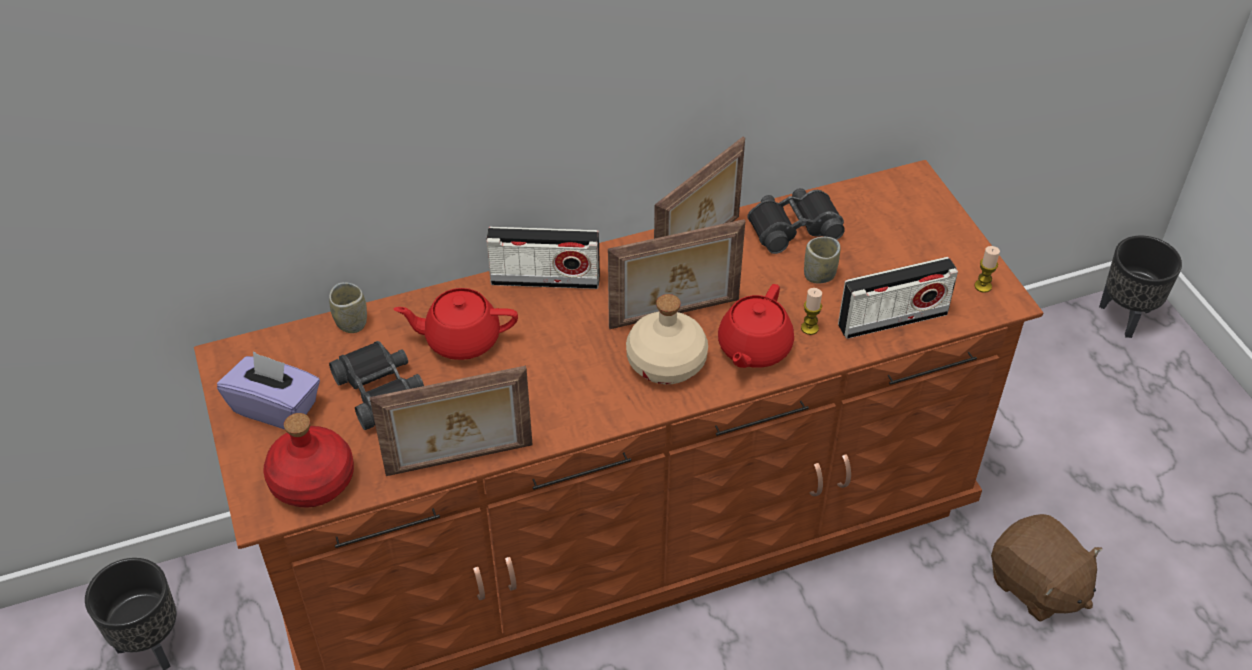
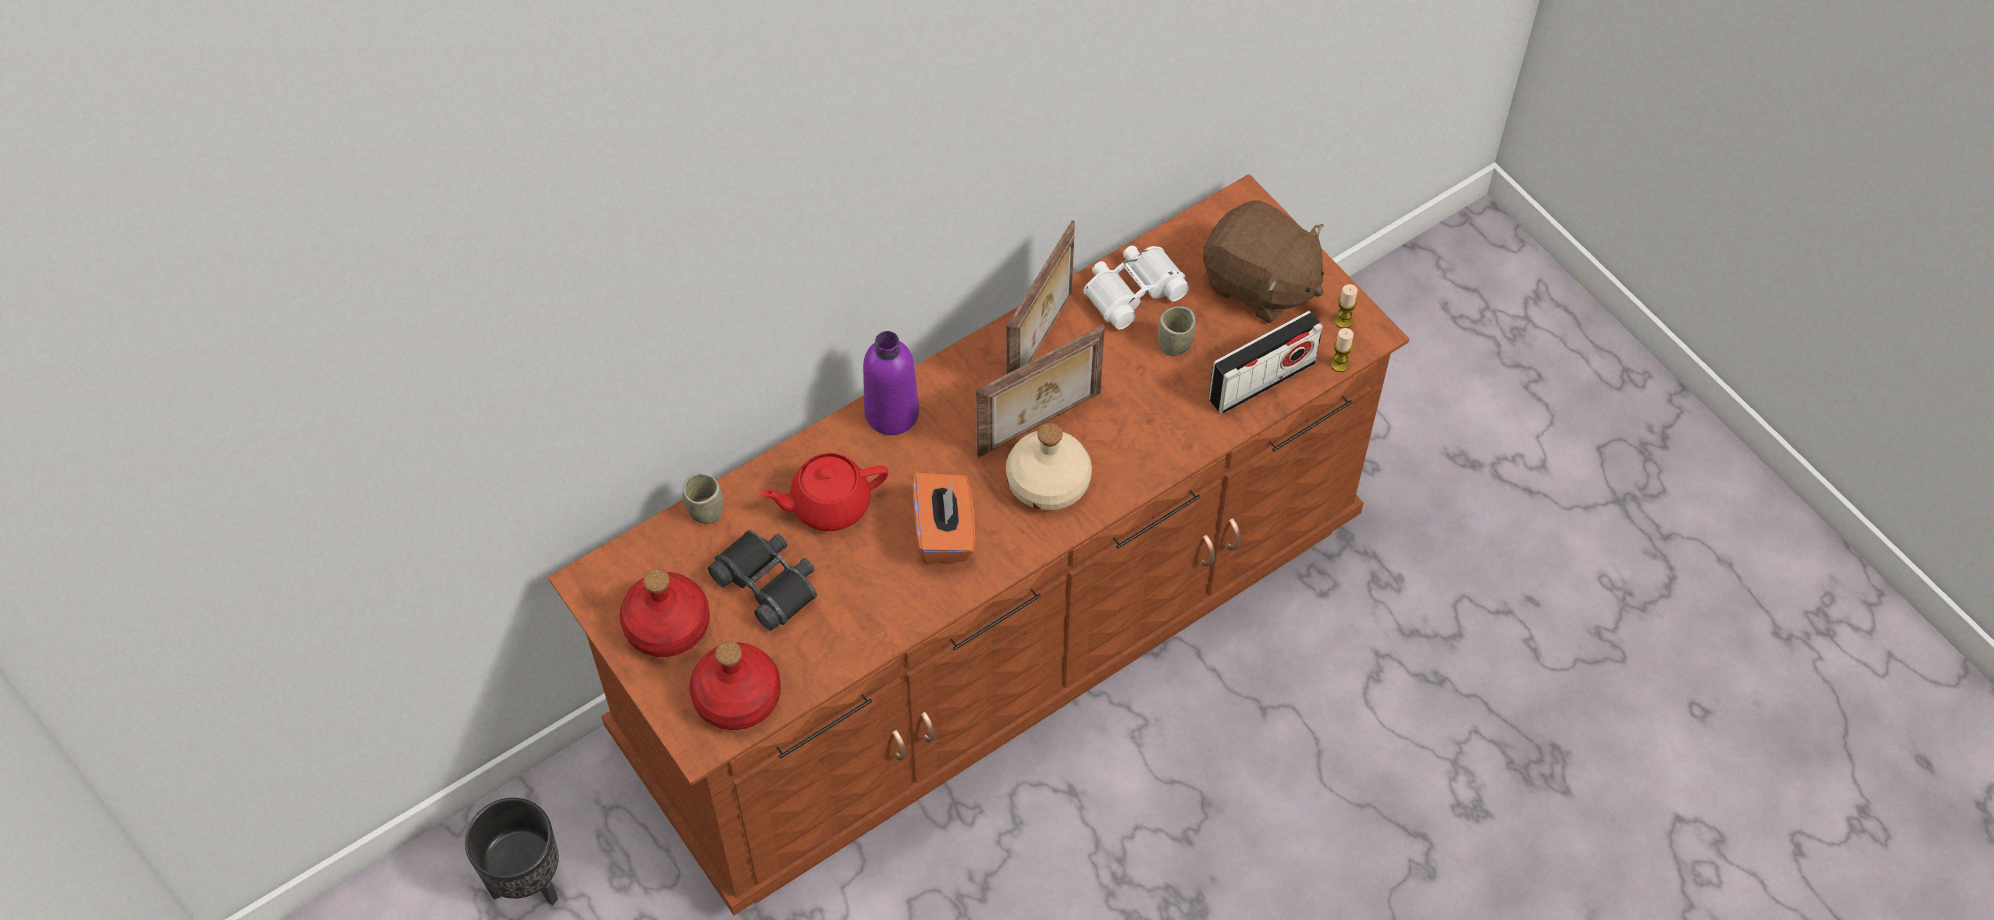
camera: 15 degrees left, 10 degrees up
purple tissue box [217,351,320,429] -> red bottle [620,569,710,657]
picture frame [370,366,533,476] -> none
radio [486,227,600,289] -> purple bottle [863,331,919,435]
red teapot [718,284,794,368] -> none
black binoculars [747,188,845,254] -> white binoculars [1083,245,1189,330]
candle [801,288,822,335] -> candle moved to [1330,328,1354,372]
brown plush toy [991,514,1102,621] -> brown plush toy moved to [1203,200,1324,323]
black planter [1099,236,1182,338] -> none
none -> orange tissue box [912,473,975,564]

